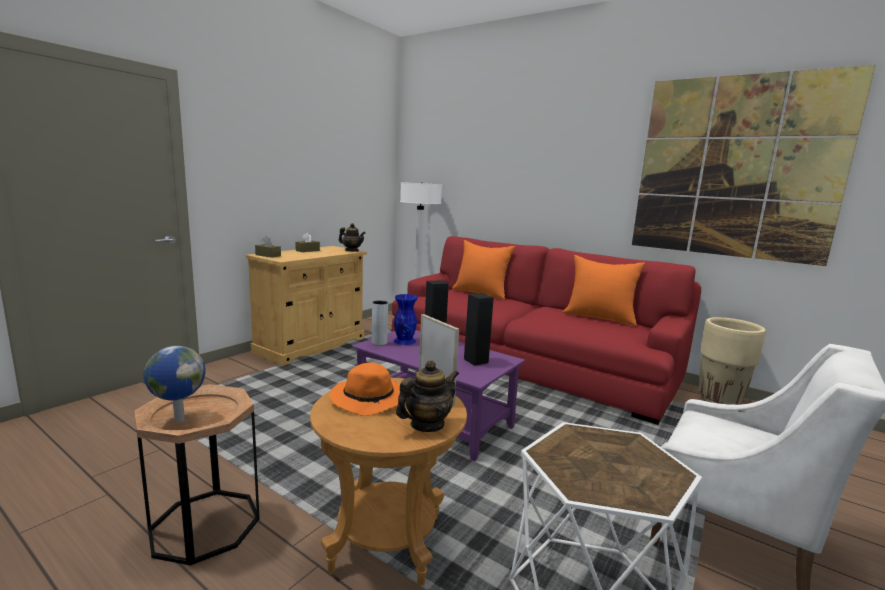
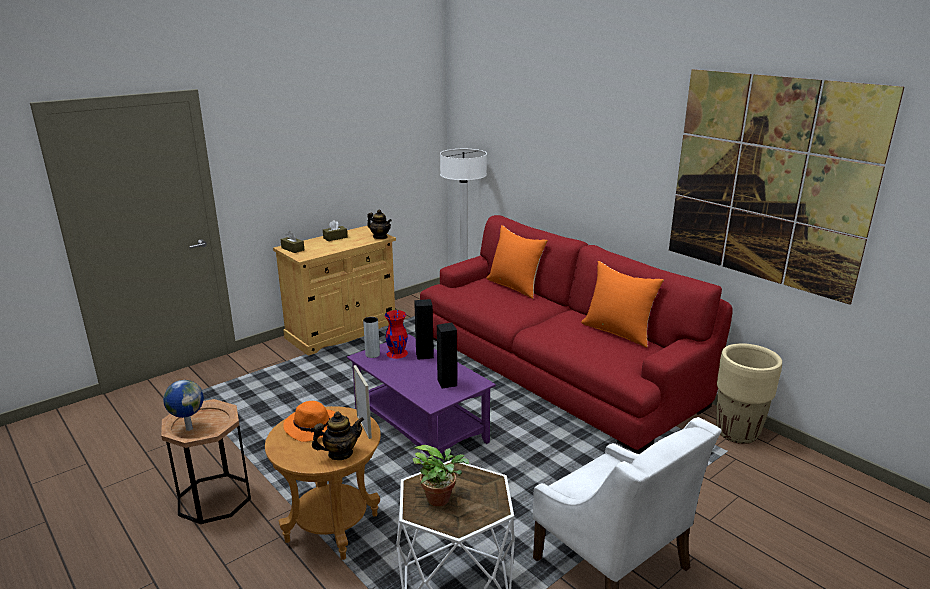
camera: 15 degrees right, 10 degrees up
blue vase [394,294,418,345] -> red vase [385,310,408,359]
none -> potted plant [413,445,470,507]

